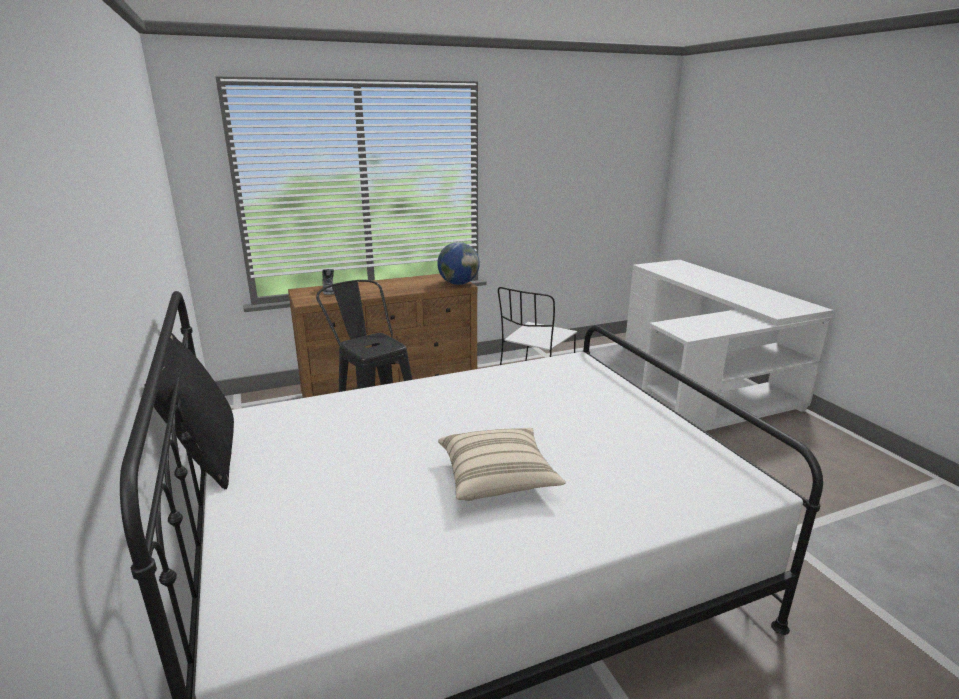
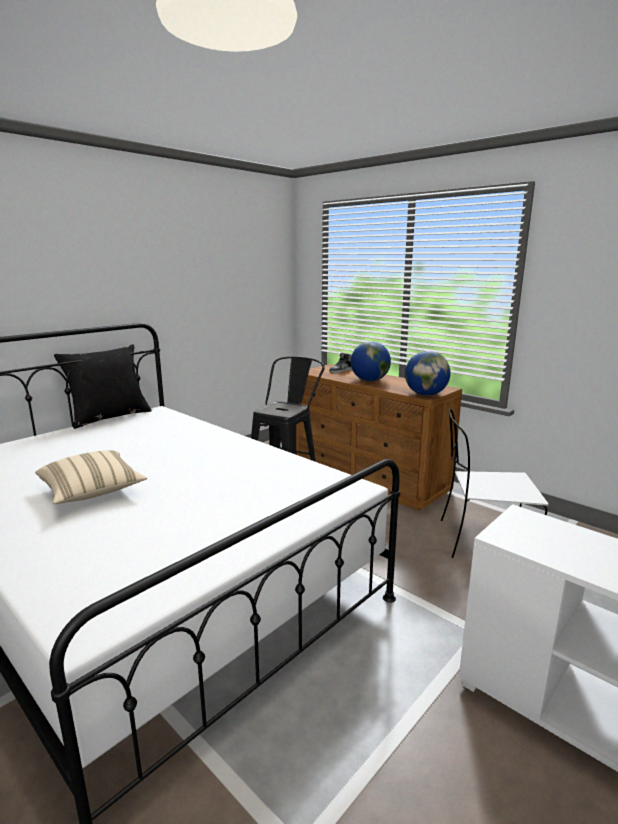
camera: 65 degrees right, 5 degrees down
none -> globe [351,341,391,382]

